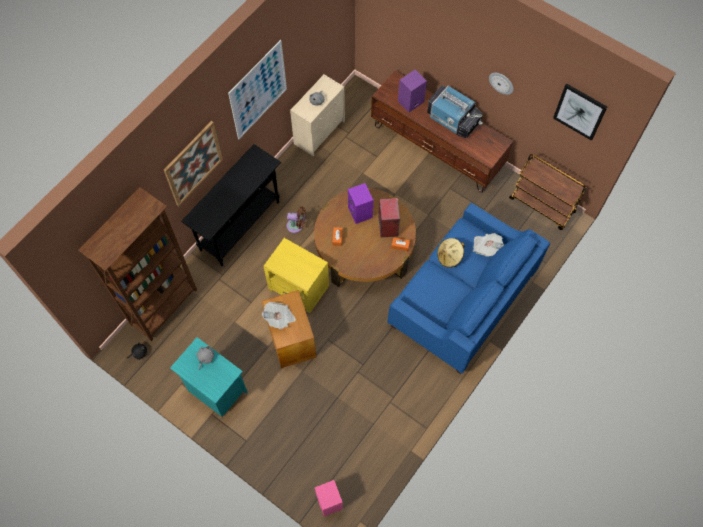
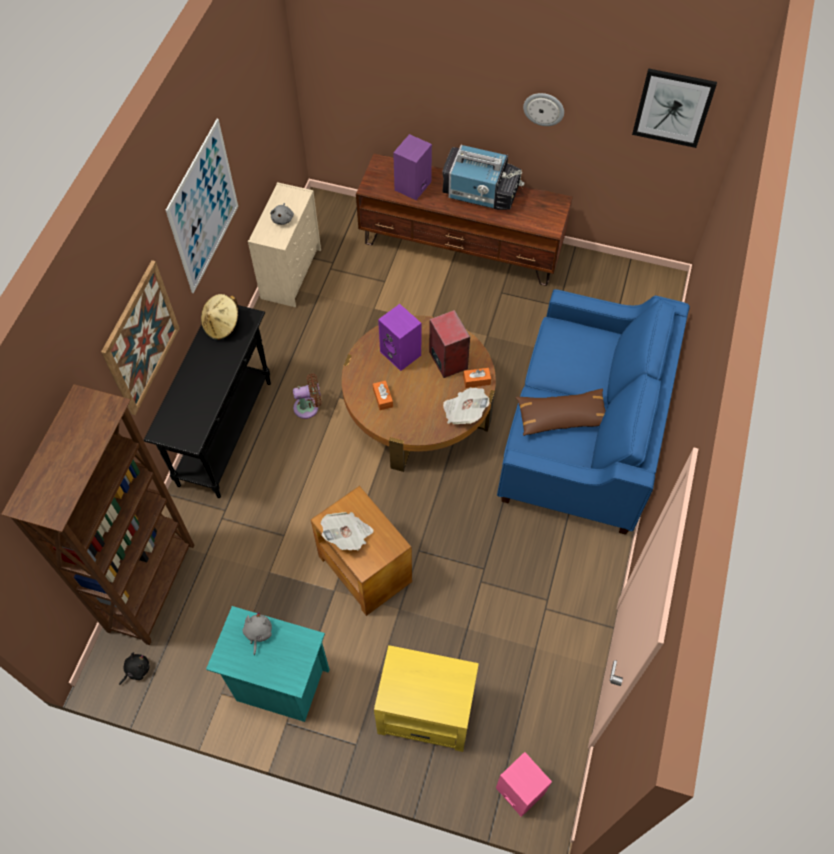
camera: 20 degrees left, 5 degrees down
yellow side table [263,238,329,313] -> yellow side table moved to [374,645,479,752]
beige hat [437,238,464,268] -> beige hat moved to [201,294,239,340]
newspaper [473,233,503,256] -> newspaper moved to [443,388,489,424]
brown cart [509,154,587,230] -> none
none -> brown pillow [515,388,606,436]

